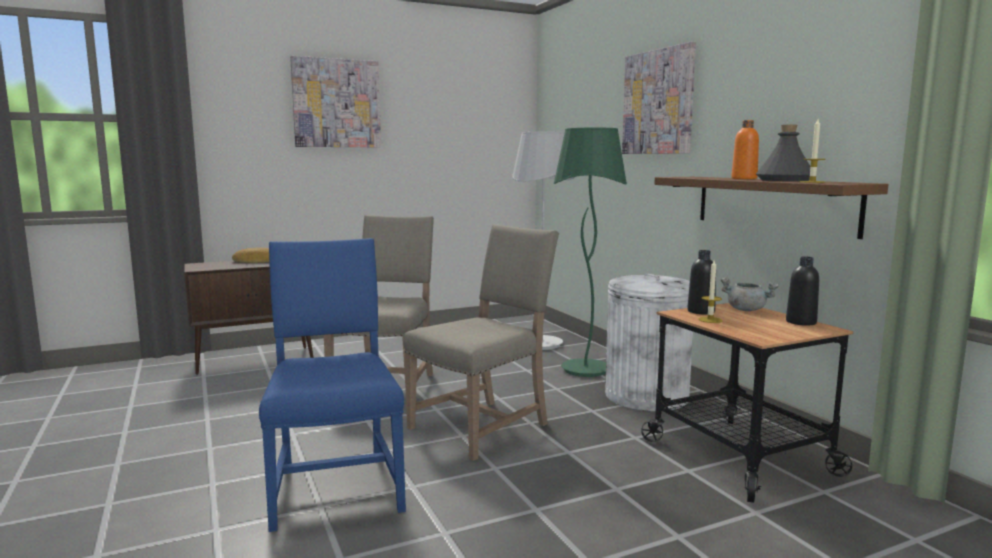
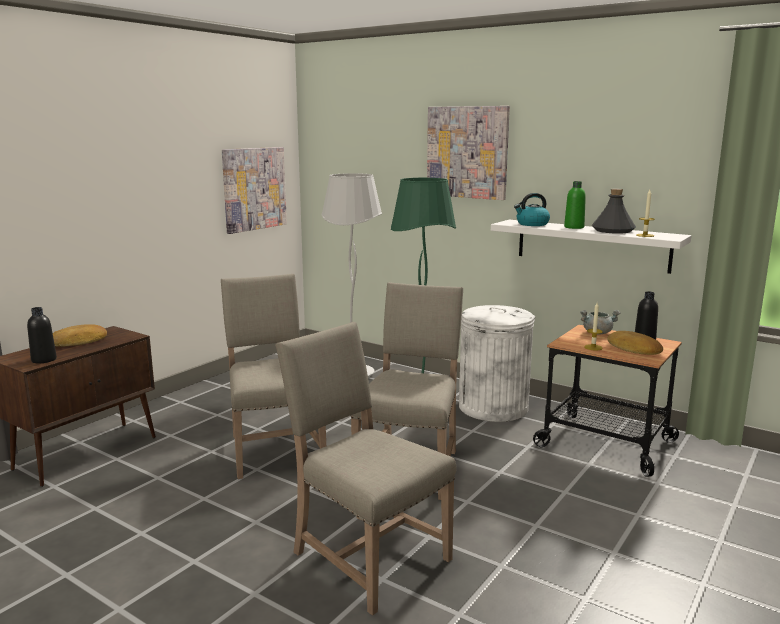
camera: 30 degrees left, 5 degrees up
blue chair [259,238,406,532] -> beige chair [275,322,457,615]
picture [290,56,381,147] -> picture moved to [222,147,287,234]
brown shelf [654,177,888,239] -> white shelf [491,220,692,274]
black bottle [687,250,716,314] -> black bottle moved to [27,307,57,363]
orange bottle [731,120,759,179] -> green bottle [564,181,586,229]
none -> kettle [514,193,550,226]
none -> bread [607,331,663,355]

